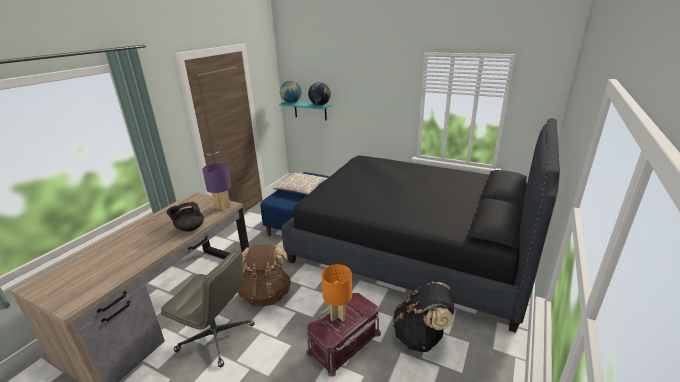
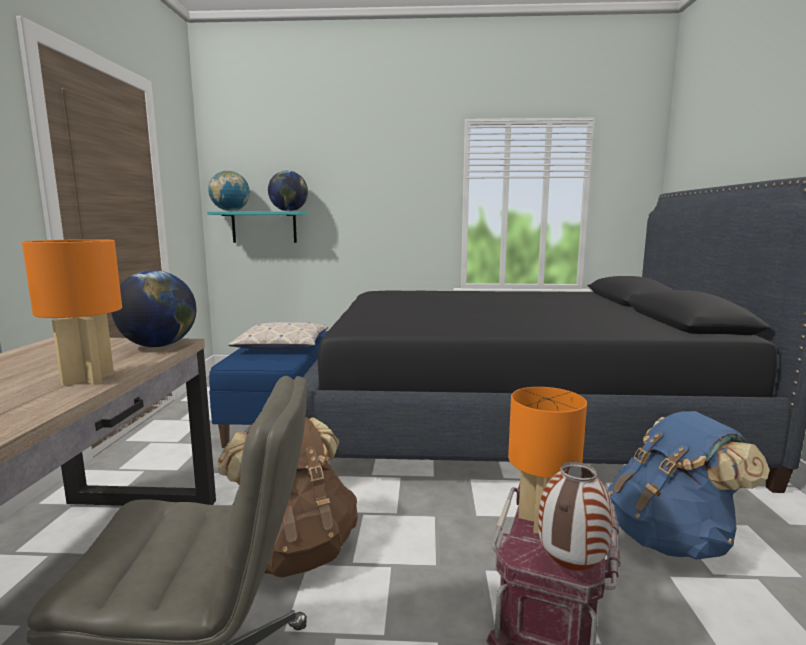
camera: 25 degrees left, 15 degrees down
black teapot [167,202,204,231] -> orange table lamp [22,239,122,386]
purple table lamp [202,163,231,211] -> globe [111,270,196,347]
black backpack [393,282,454,352] -> blue backpack [607,411,770,560]
none -> vase [538,462,613,571]

